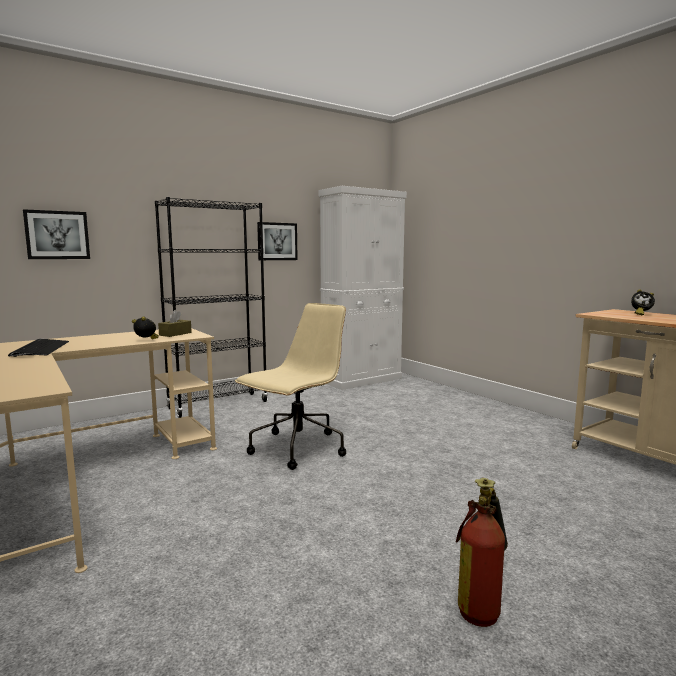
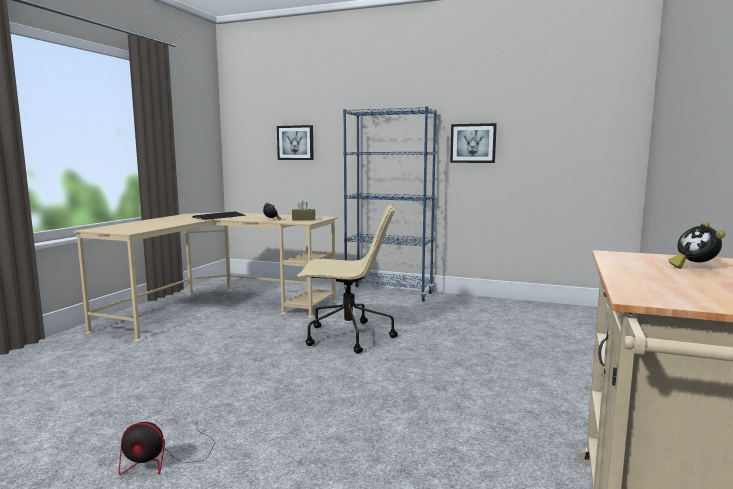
camera: 55 degrees right, 0 degrees up
black bookcase [155,197,268,418] -> blue bookcase [343,106,437,302]
white cabinet [319,186,407,390] -> none
fire extinguisher [456,478,508,627] -> fan [118,420,215,475]

